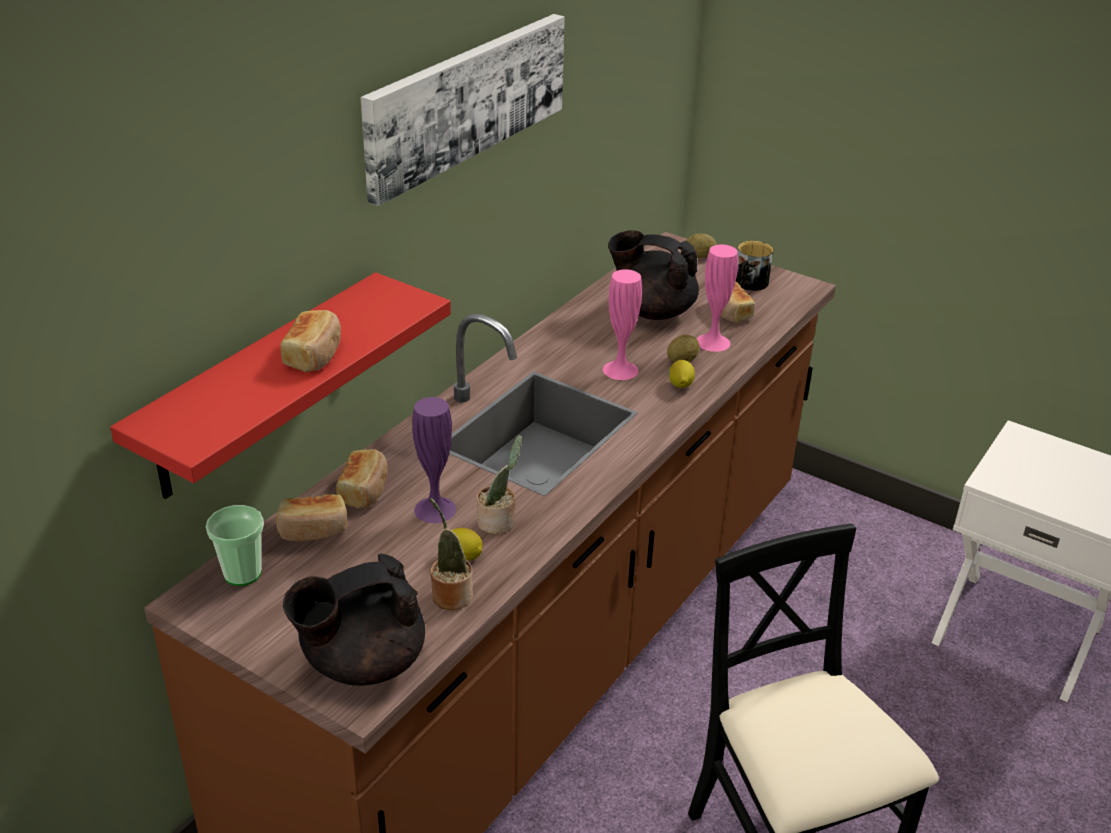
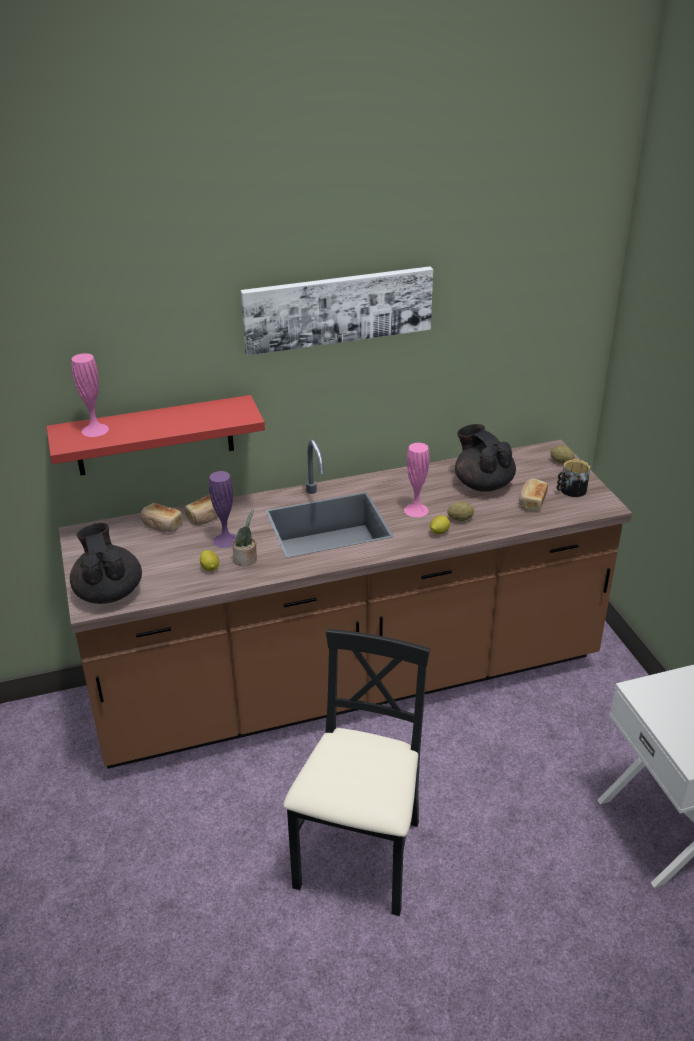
camera: 40 degrees right, 0 degrees up
cup [206,505,264,586] -> none
bread [280,310,341,372] -> none
black teapot [283,553,425,686] -> black teapot turned 60 degrees clockwise [70,523,142,604]
potted plant [429,498,473,610] -> none
pink vase [697,244,738,352] -> pink vase moved to [71,353,109,437]

